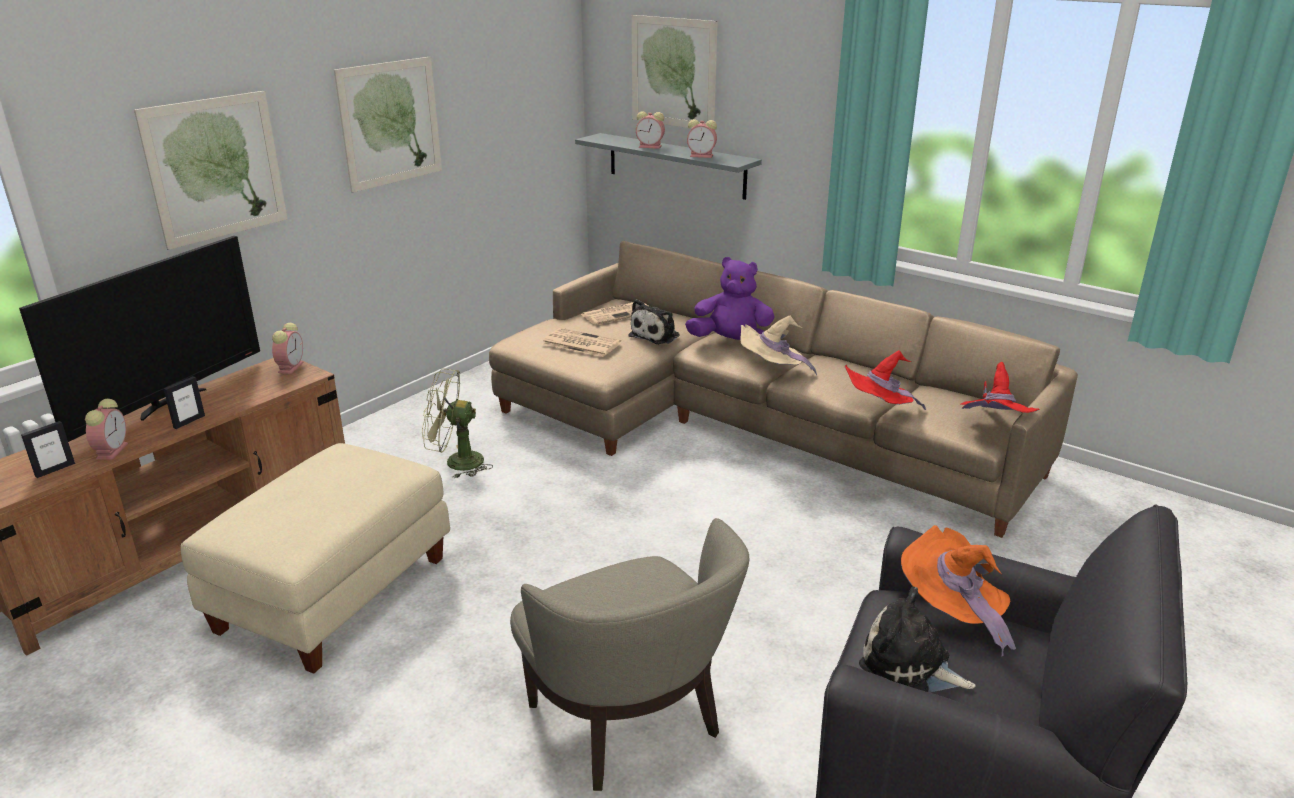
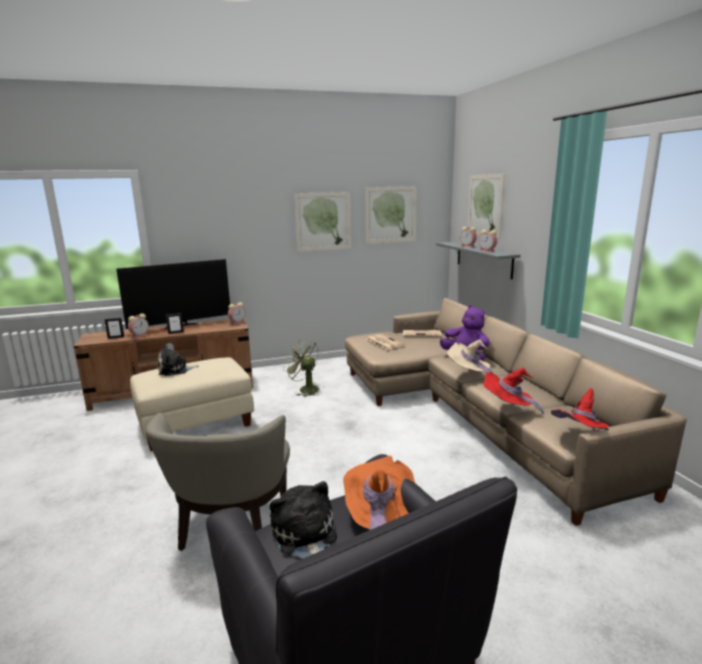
camera: 35 degrees right, 10 degrees down
picture [134,91,288,250] -> picture moved to [365,186,417,244]
plush toy [628,299,680,344] -> plush toy moved to [158,344,199,376]

